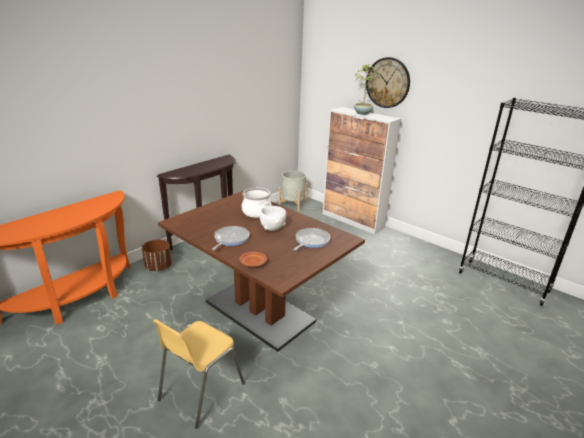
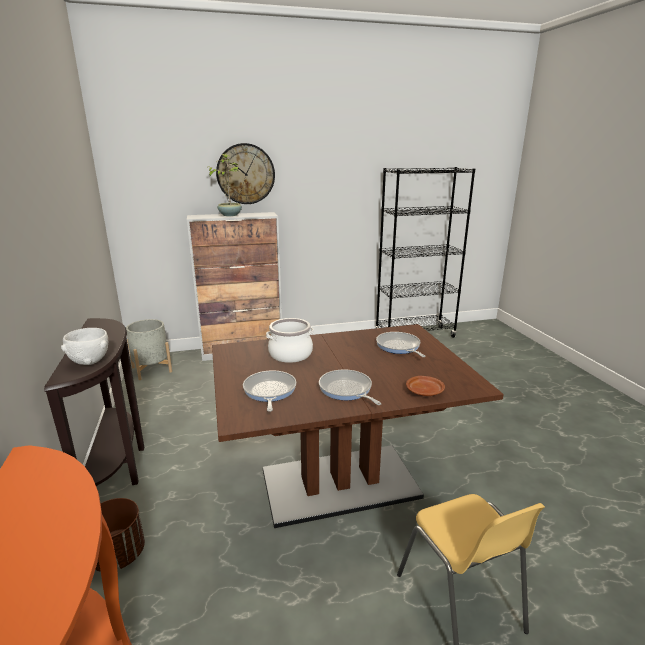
camera: 55 degrees left, 5 degrees down
white bowl [258,206,286,231] -> white bowl moved to [61,328,108,365]
none -> frying pan [243,371,296,412]

